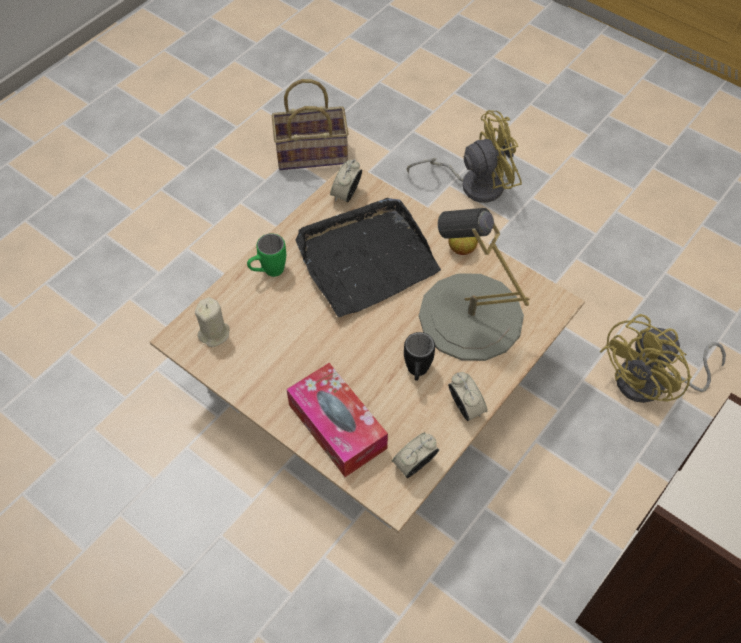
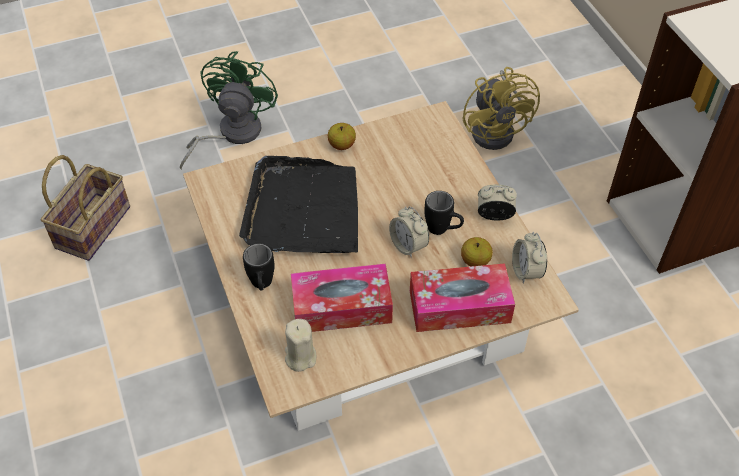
camera: 60 degrees left, 5 degrees down
green mug [247,233,286,277] -> black mug [243,243,274,291]
alarm clock [330,159,362,202] -> alarm clock moved to [389,206,429,258]
yellow fan [407,110,522,203] -> green fan [180,51,278,170]
grey table lamp [419,208,530,361] -> none
none -> tissue box [291,264,393,332]
none -> apple [461,237,493,267]

